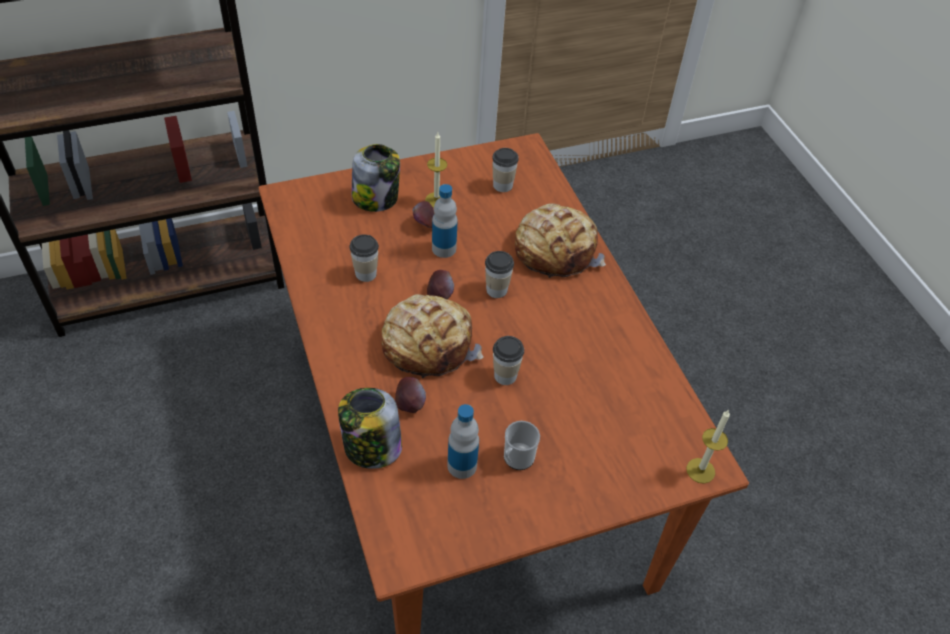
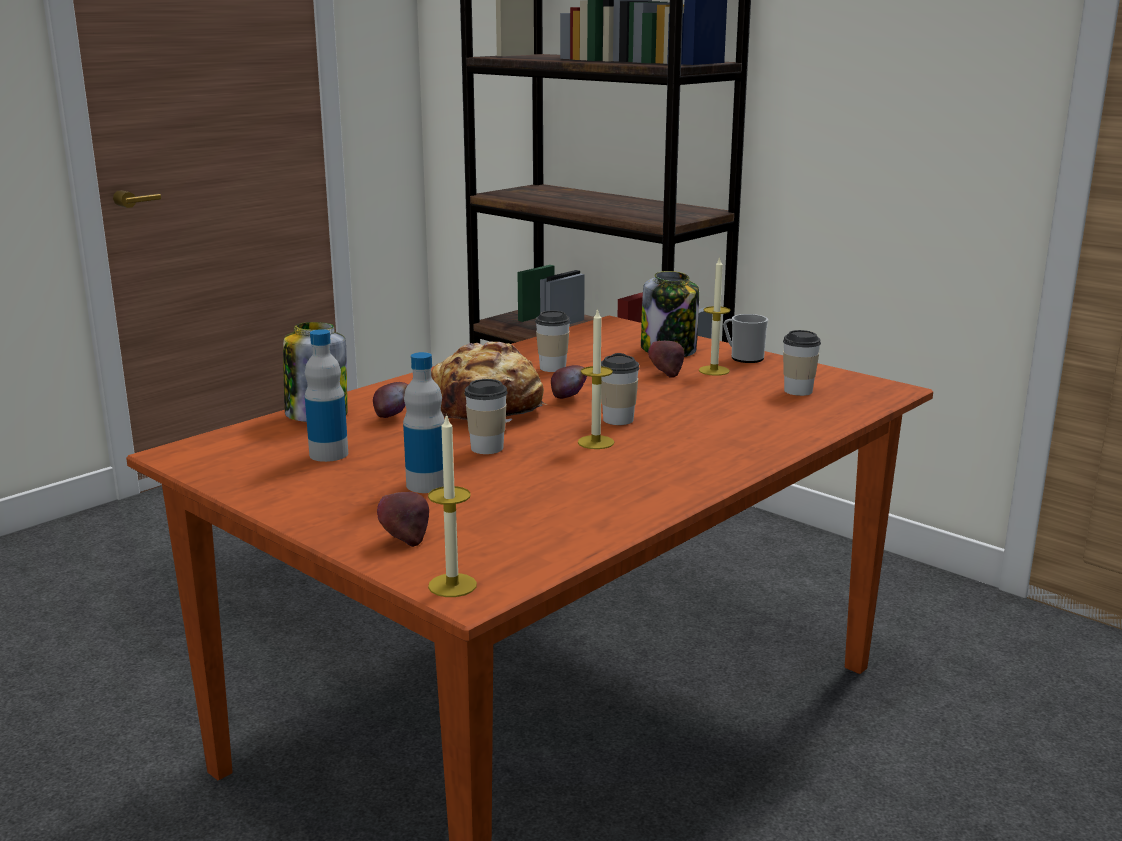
camera: 65 degrees right, 30 degrees down
bottle [432,184,458,258] -> bottle moved to [403,352,445,493]
mug [504,421,540,470] -> mug moved to [723,314,768,363]
bread [515,203,606,278] -> none
none -> apple [377,492,429,547]
none -> candle [578,308,614,449]

